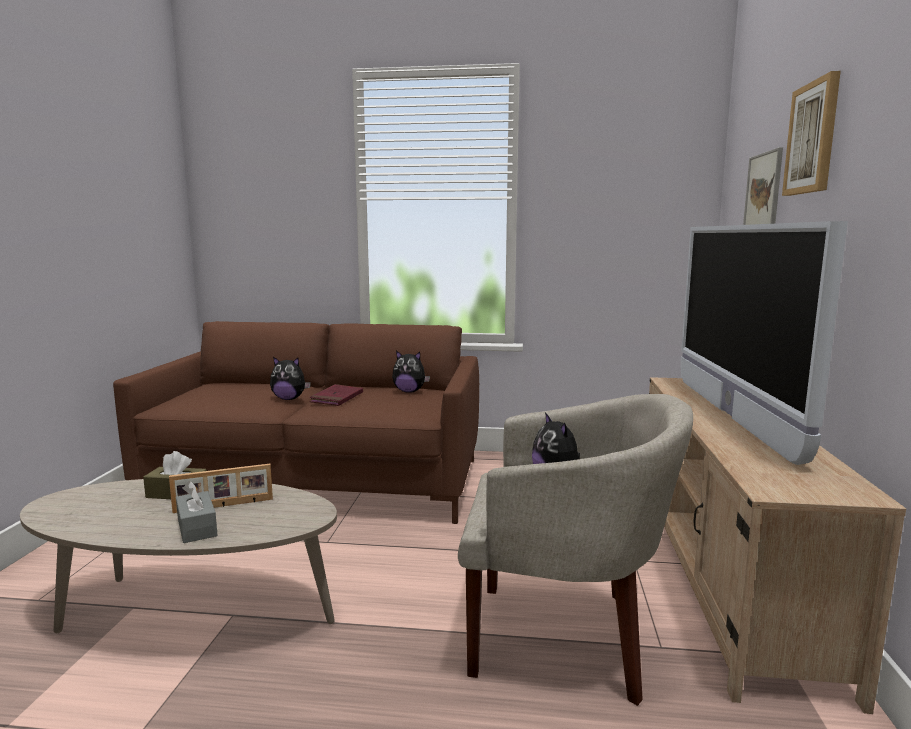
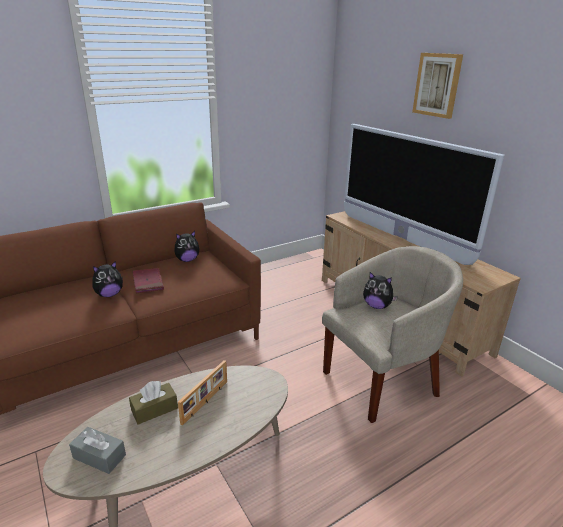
camera: 40 degrees left, 15 degrees up
grey tissue box [176,481,218,543] -> grey tissue box moved to [69,427,126,474]
picture [743,147,783,225] -> none

